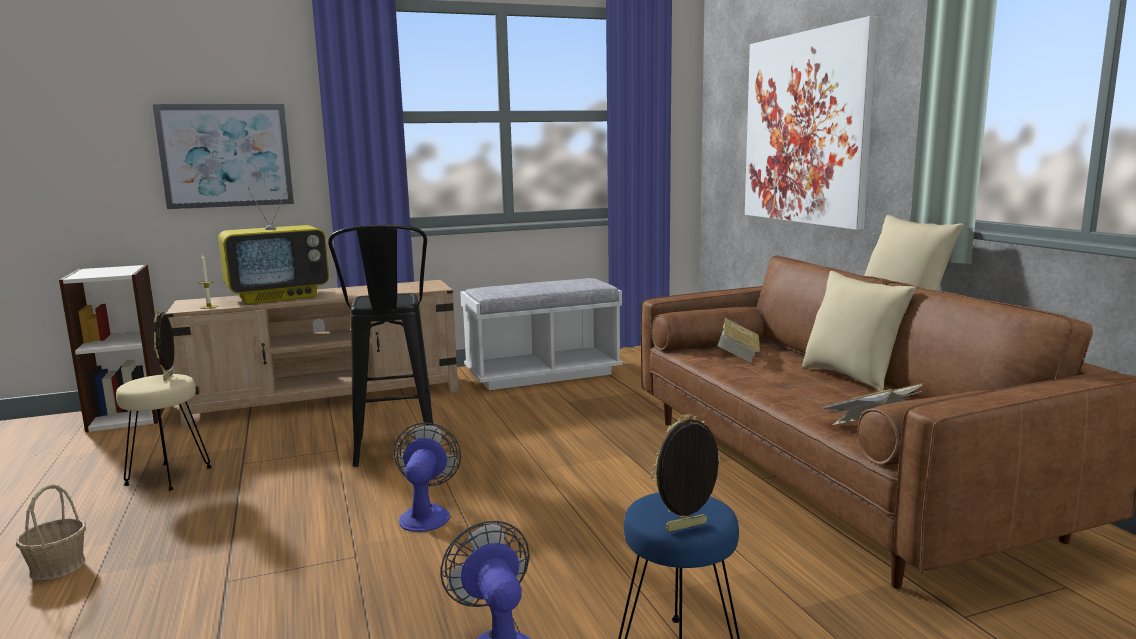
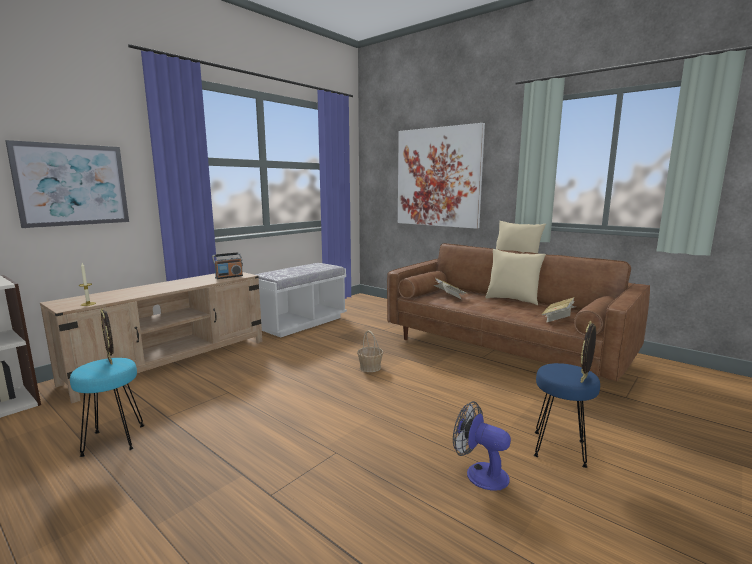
camera: 30 degrees left, 0 degrees up
basket [16,484,86,580] -> basket moved to [357,330,383,372]
beige stool [116,374,212,491] -> turquoise stool [70,358,144,457]
television [218,187,329,305] -> none
black stool [328,224,434,467] -> none
fan [394,422,461,532] -> none
none -> radio [212,252,243,279]

